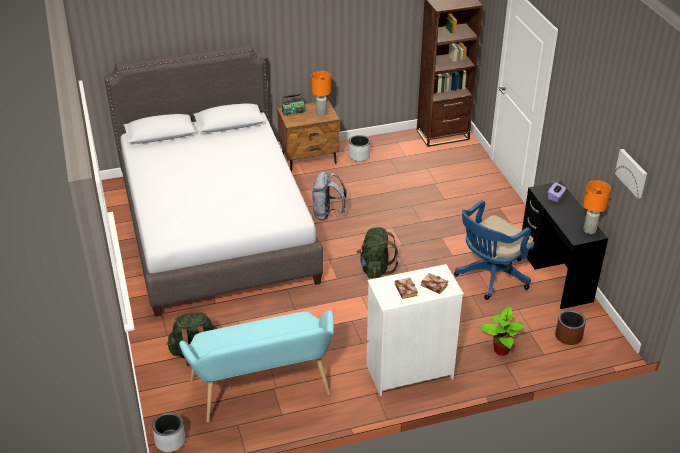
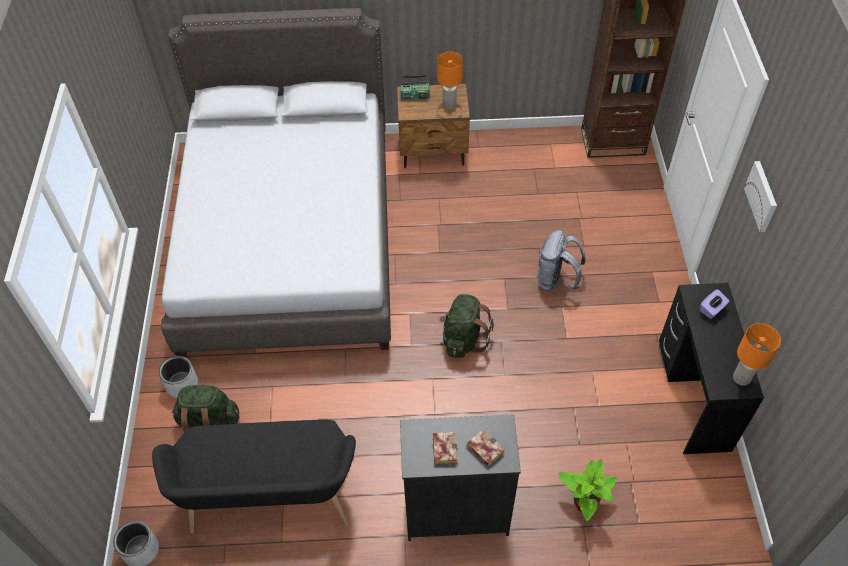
camera: 15 degrees right, 15 degrees up
turquoise bench [179,310,334,423] -> black bench [152,420,356,533]
grey backpack [312,171,347,221] -> grey backpack moved to [537,230,586,291]
grey planter [349,135,370,162] -> grey planter moved to [159,356,198,398]
white dresser [366,264,464,396] -> black dresser [400,414,521,541]
blue office chair [454,200,534,300] -> none
brown planter [555,310,586,345] -> none
picture [615,149,647,199] -> picture moved to [744,161,777,232]

